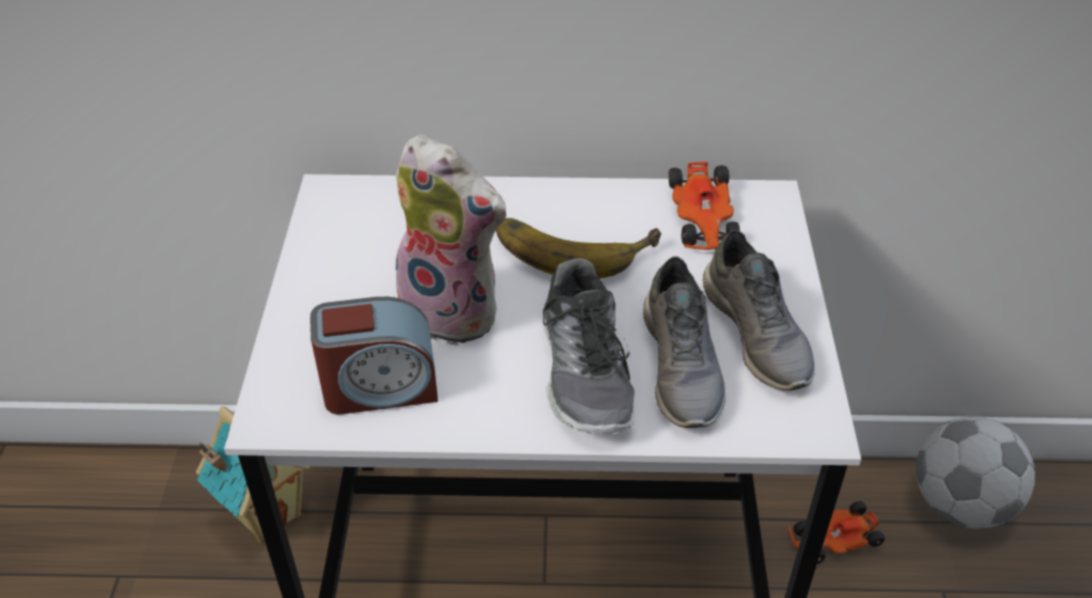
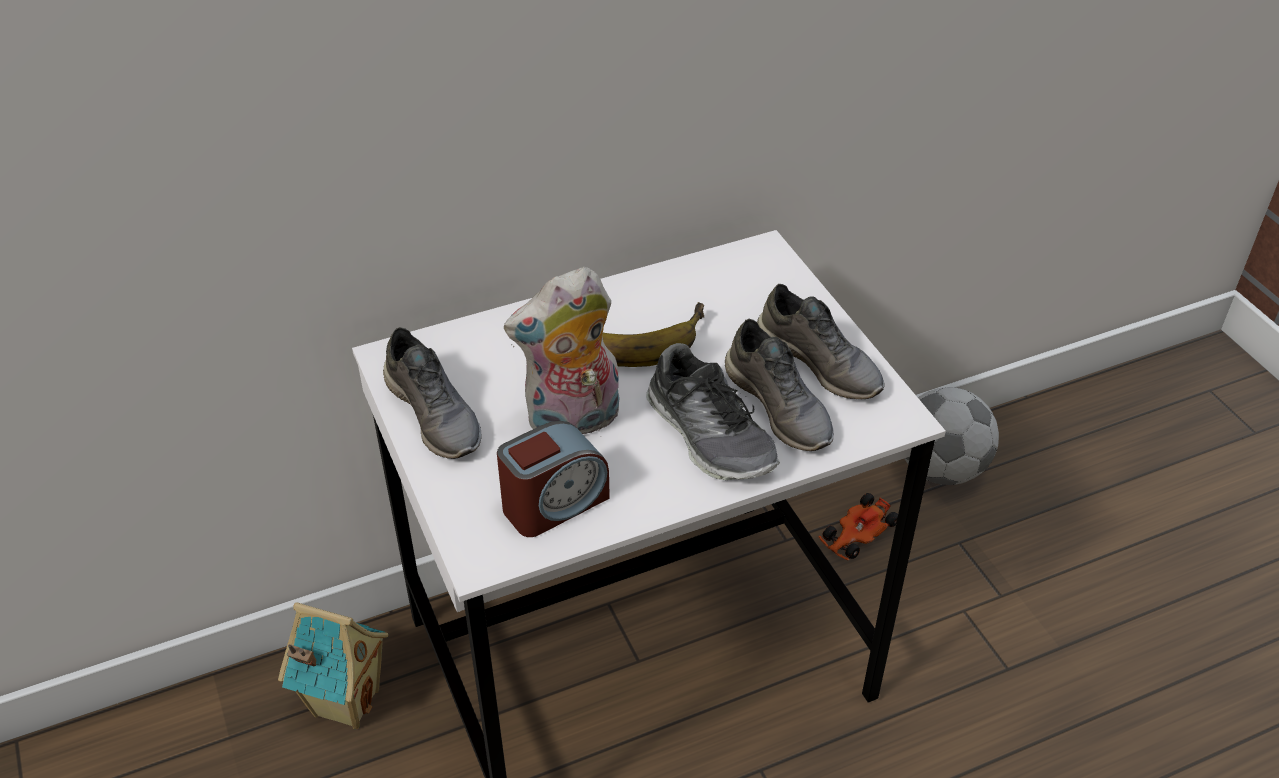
camera: 25 degrees left, 0 degrees up
plush toy [396,134,507,346] -> plush toy turned 150 degrees clockwise [504,267,620,437]
toy car [669,162,740,250] -> none
none -> grey shoe [383,327,482,459]

